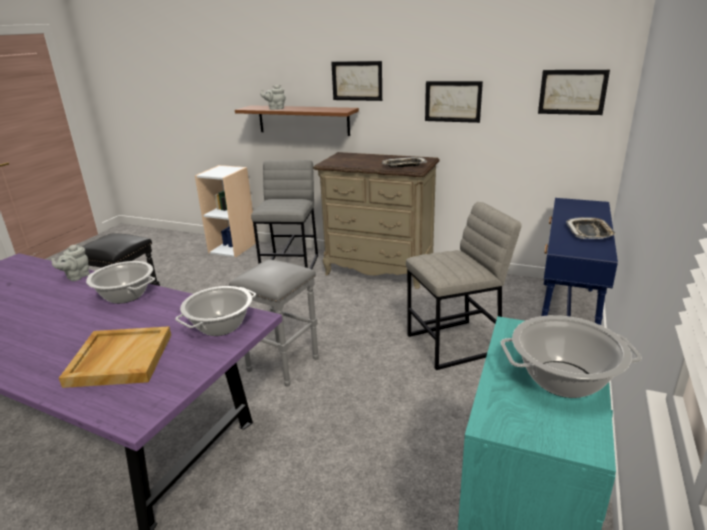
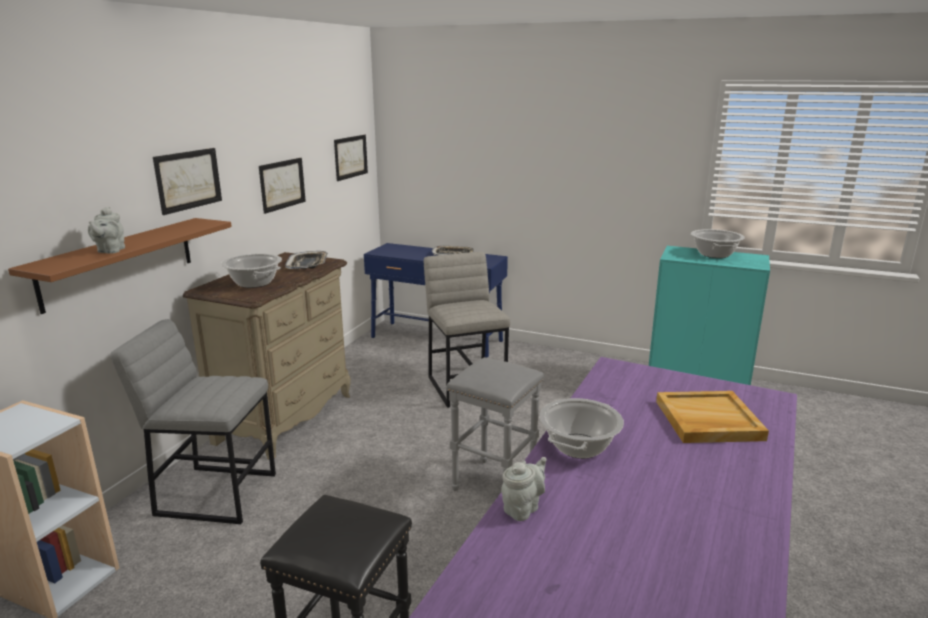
camera: 90 degrees left, 5 degrees down
grey teapot [51,243,90,281] -> grey teapot turned 75 degrees counterclockwise [501,457,547,521]
cooking pot [175,286,256,336] -> cooking pot moved to [221,253,282,288]

